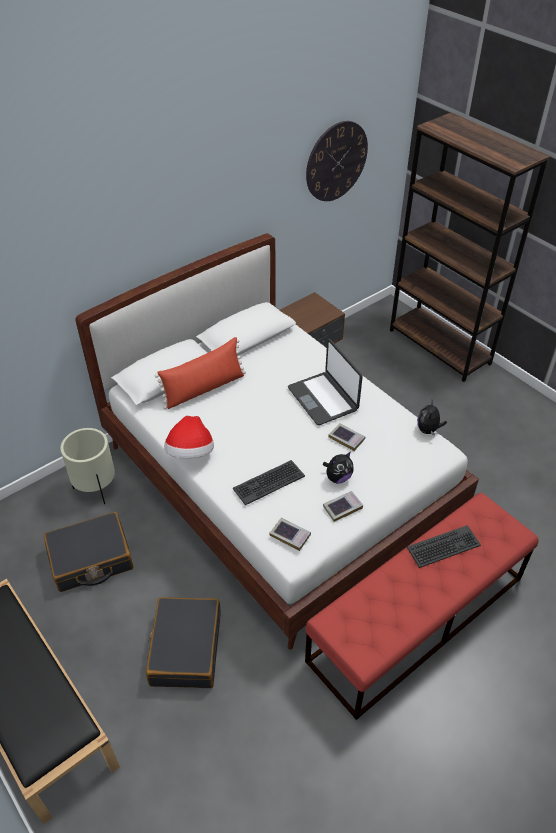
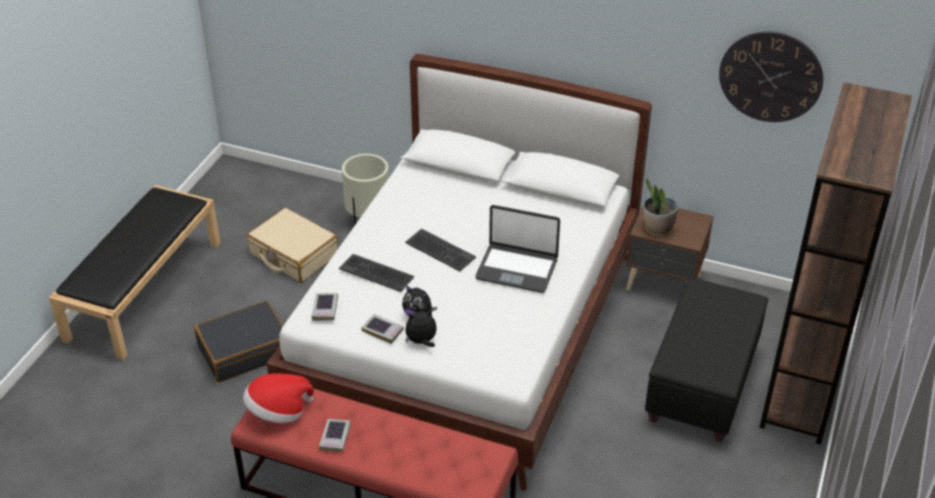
camera: 60 degrees right, 5 degrees down
black suitcase [44,512,133,592] -> beige suitcase [247,208,338,283]
red pillow [154,337,246,409] -> none
hat [164,416,214,458] -> hat moved to [243,373,314,423]
laptop [288,339,363,425] -> laptop turned 105 degrees counterclockwise [475,205,560,293]
book [329,423,365,451] -> book moved to [319,419,351,452]
keyboard [407,525,481,568] -> keyboard moved to [405,228,476,271]
plush toy [417,401,447,436] -> plush toy moved to [406,309,437,347]
none -> potted plant [643,179,678,237]
none -> black ottoman [645,277,769,442]

